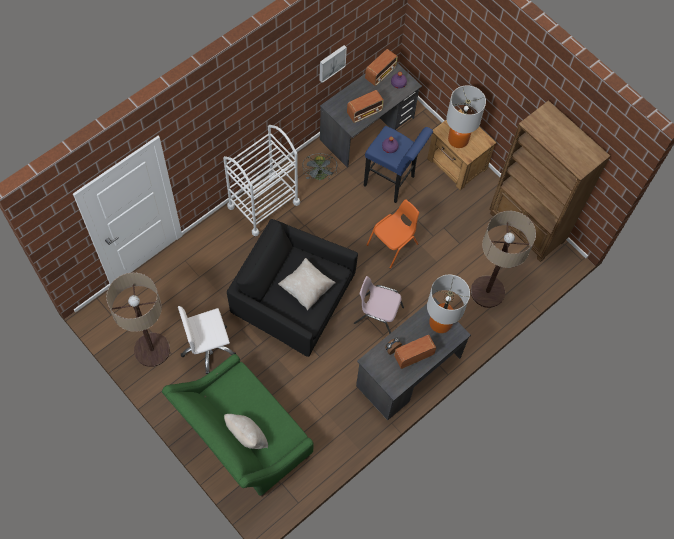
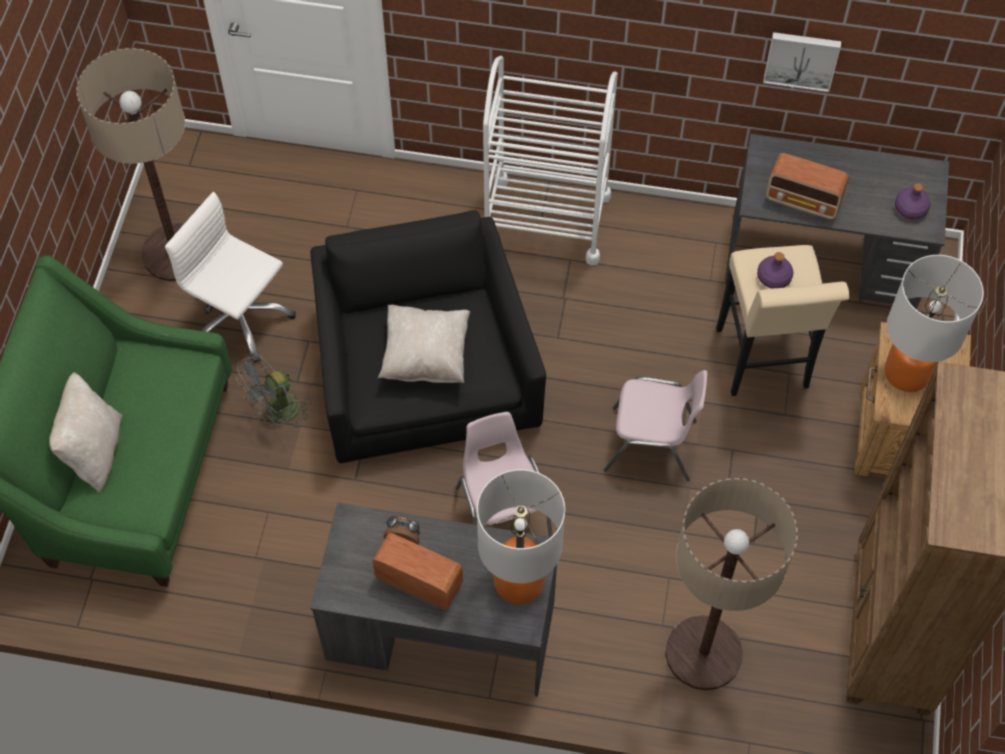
camera: 55 degrees right, 5 degrees down
grey fan [302,153,337,181] -> grey fan moved to [236,353,311,430]
blue stool [364,126,433,203] -> beige stool [716,245,849,396]
radio [365,49,398,86] -> none
orange chair [367,199,419,269] -> pink chair [604,370,707,482]

